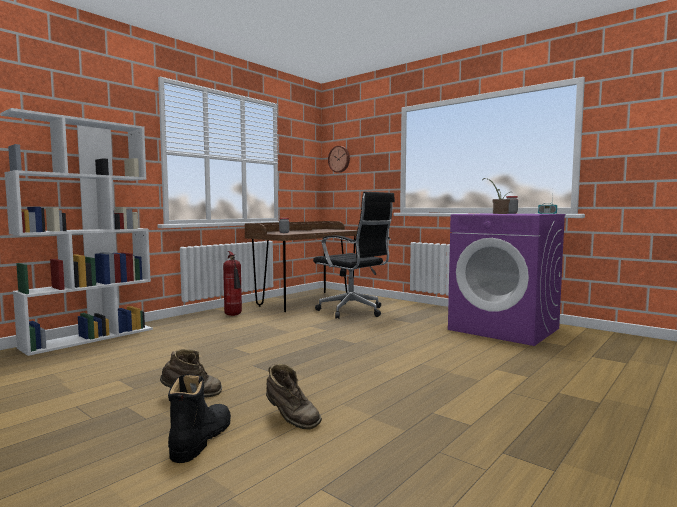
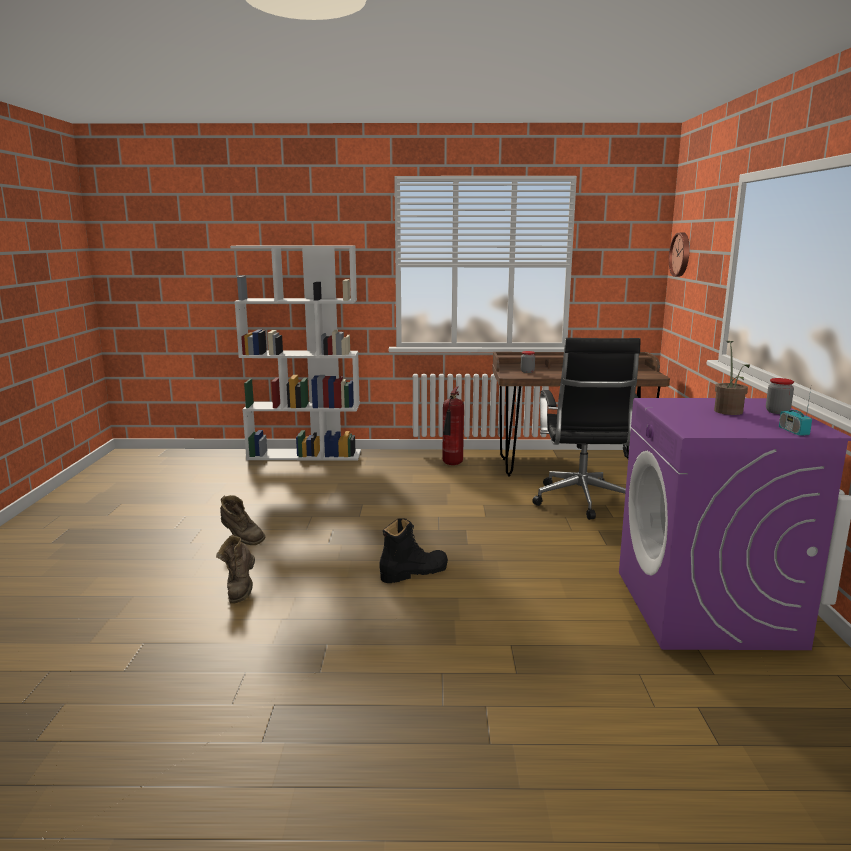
camera: 50 degrees right, 10 degrees up
black boot [168,374,231,463] -> black boot moved to [380,518,448,583]

